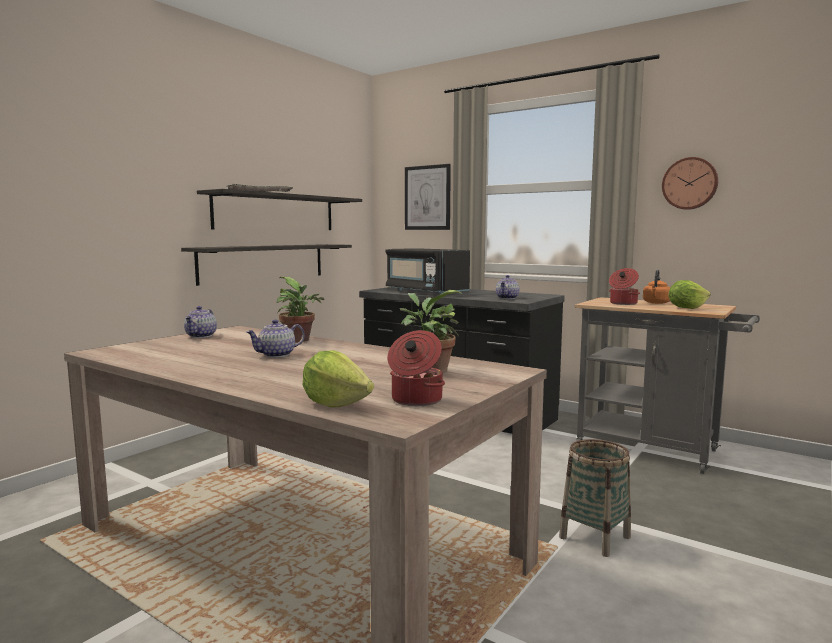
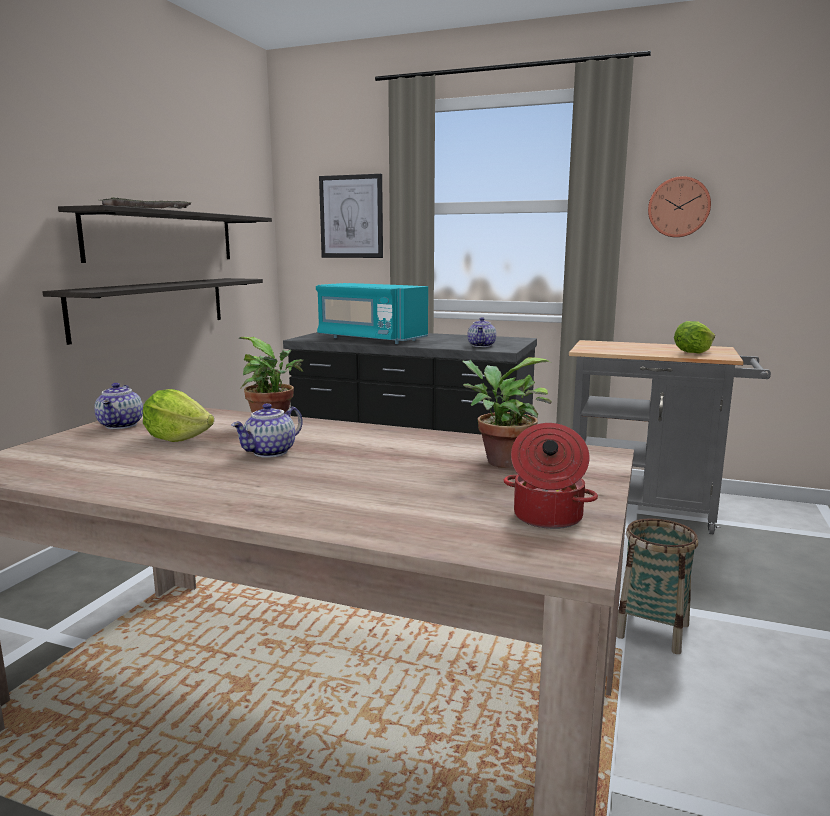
camera: 15 degrees left, 5 degrees up
lettuce [302,350,374,408] -> lettuce moved to [143,389,214,442]
black microwave [385,248,470,294] -> turquoise microwave [316,283,428,344]
cooking pot [609,268,640,305] -> none
orange kettle [643,270,670,304] -> none

